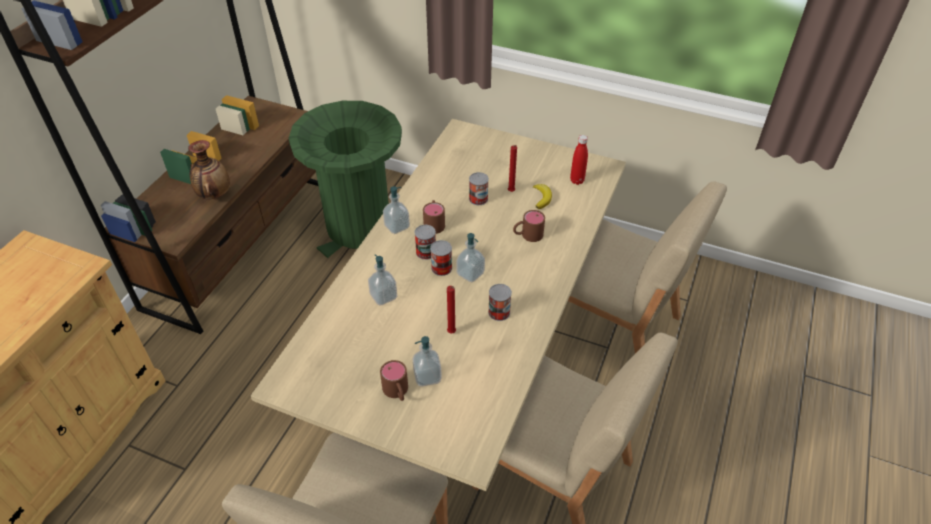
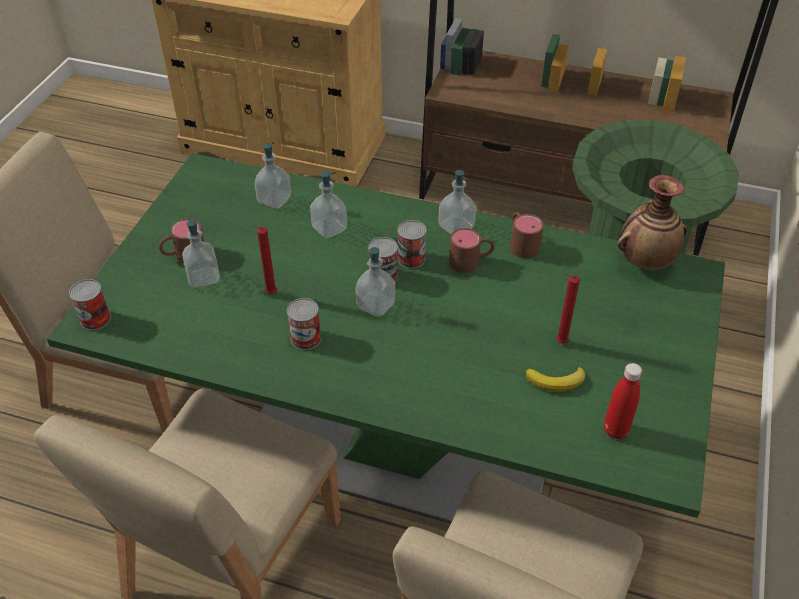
camera: 85 degrees right, 0 degrees up
vase [188,140,230,199] -> vase moved to [617,175,687,270]
beige dining table [251,119,626,491] -> green dining table [47,153,725,524]
can [469,172,489,205] -> can moved to [69,279,111,330]
brown mug [513,210,545,242] -> brown mug moved to [510,212,544,258]
none -> soap dispenser [255,142,291,209]

